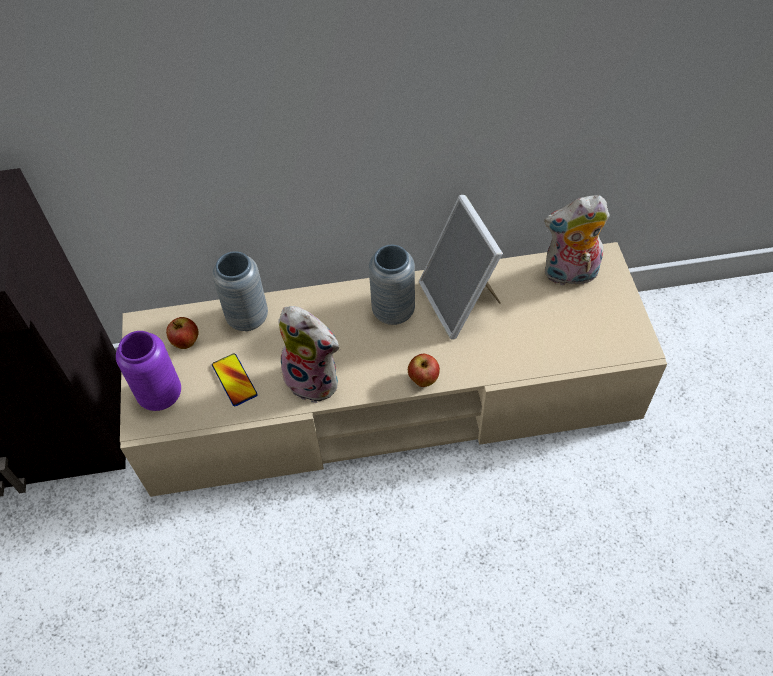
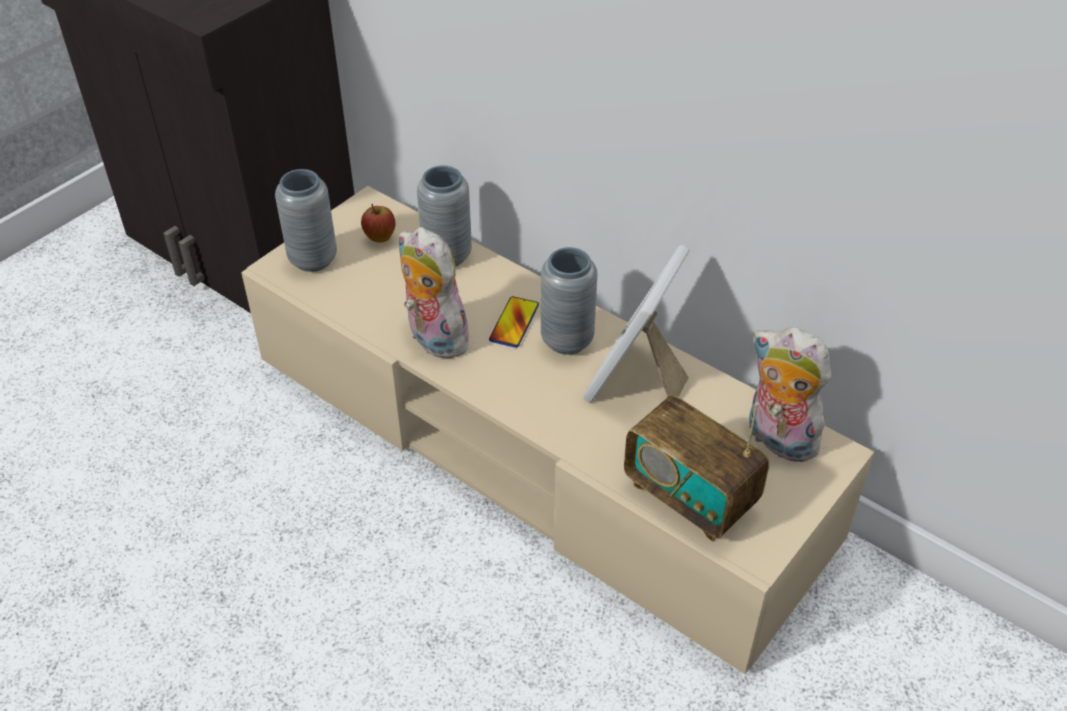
camera: 45 degrees right, 10 degrees down
purple vase [116,331,181,411] -> grey vase [275,169,337,272]
phone [212,353,258,406] -> phone moved to [489,296,539,348]
plush toy [278,306,339,403] -> plush toy turned 150 degrees clockwise [399,227,469,359]
apple [408,354,440,387] -> none
none -> radio [624,395,770,542]

